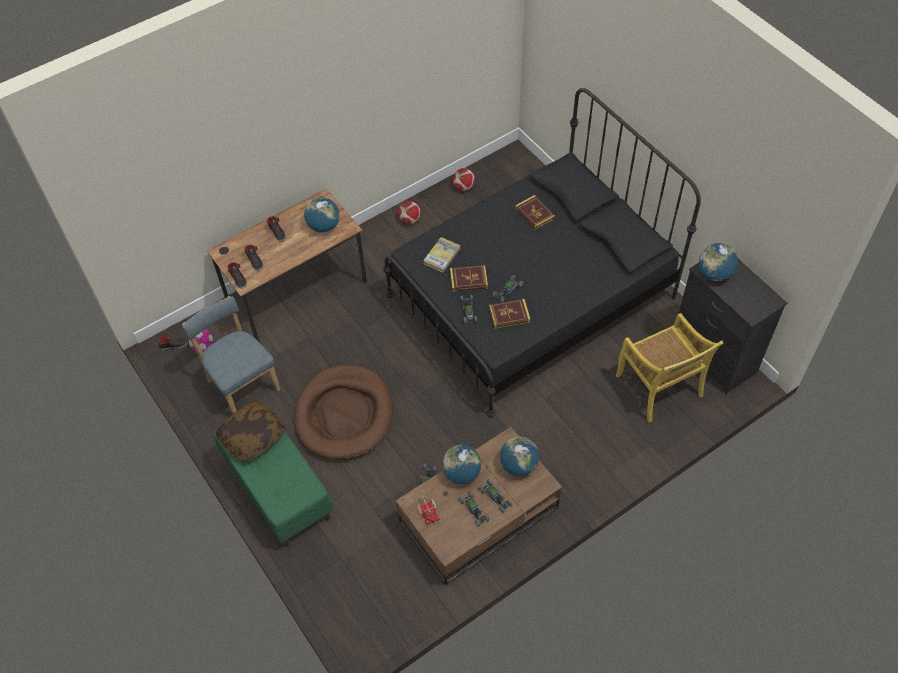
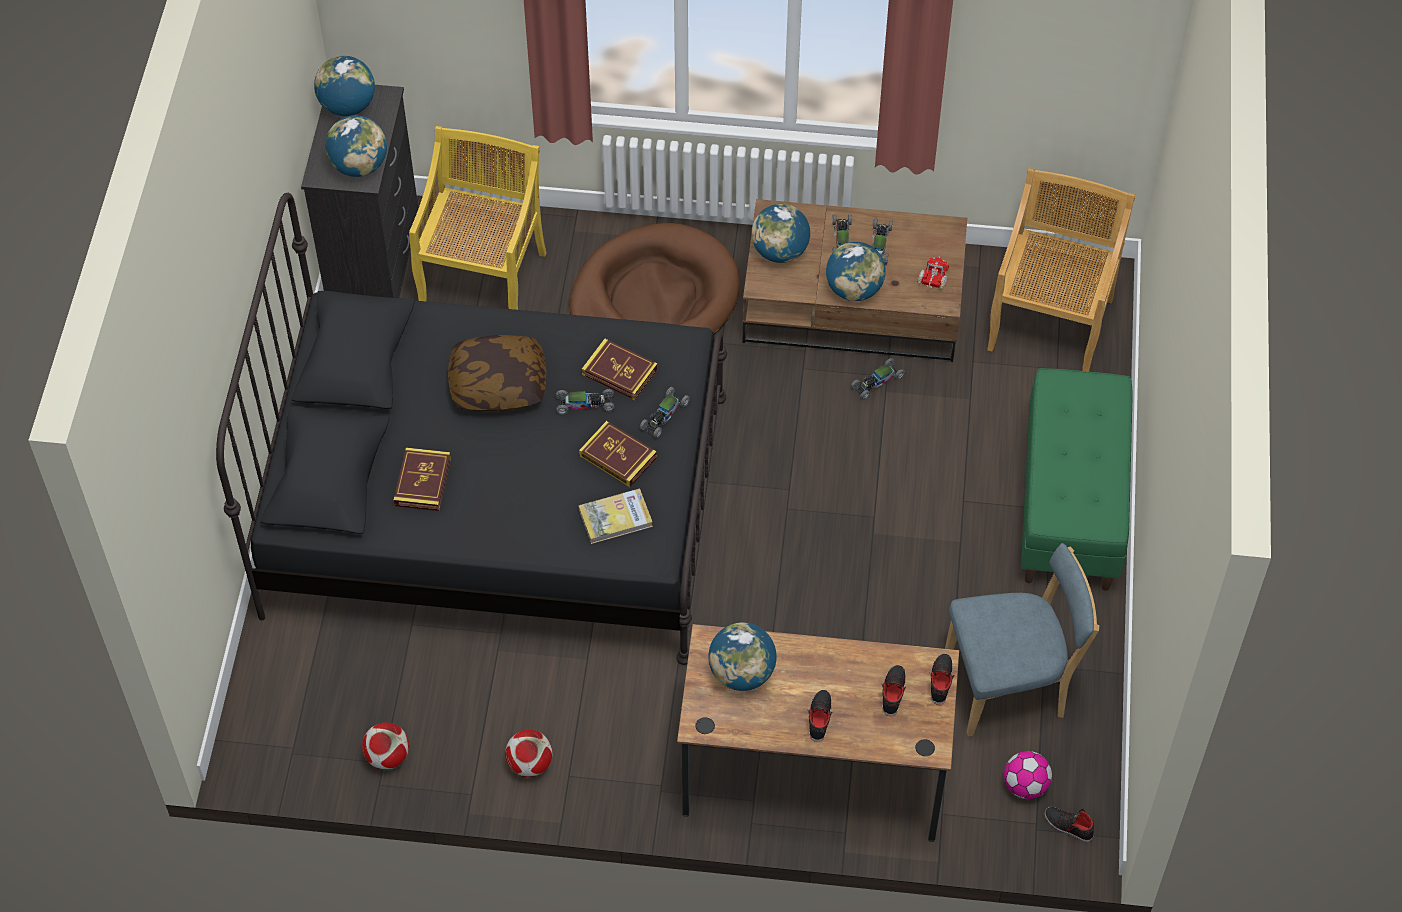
camera: 140 degrees left, 0 degrees up
blue chair [182,296,281,414] -> blue chair turned 105 degrees counterclockwise [945,543,1099,736]
pillow [215,401,286,462] -> pillow moved to [448,335,546,411]
brown dog bed [295,365,393,460] -> brown dog bed moved to [570,223,740,335]
none -> globe [314,56,375,116]
none -> beige chair [987,168,1135,372]

